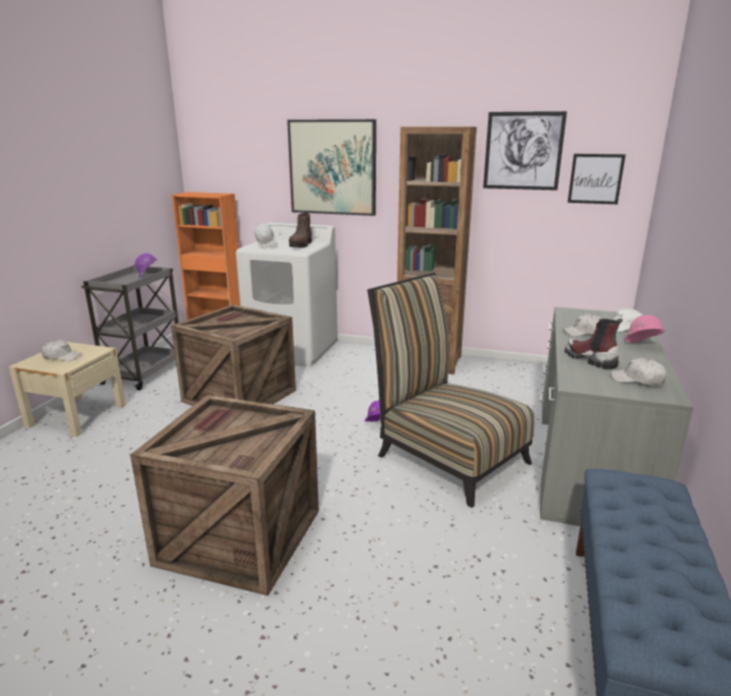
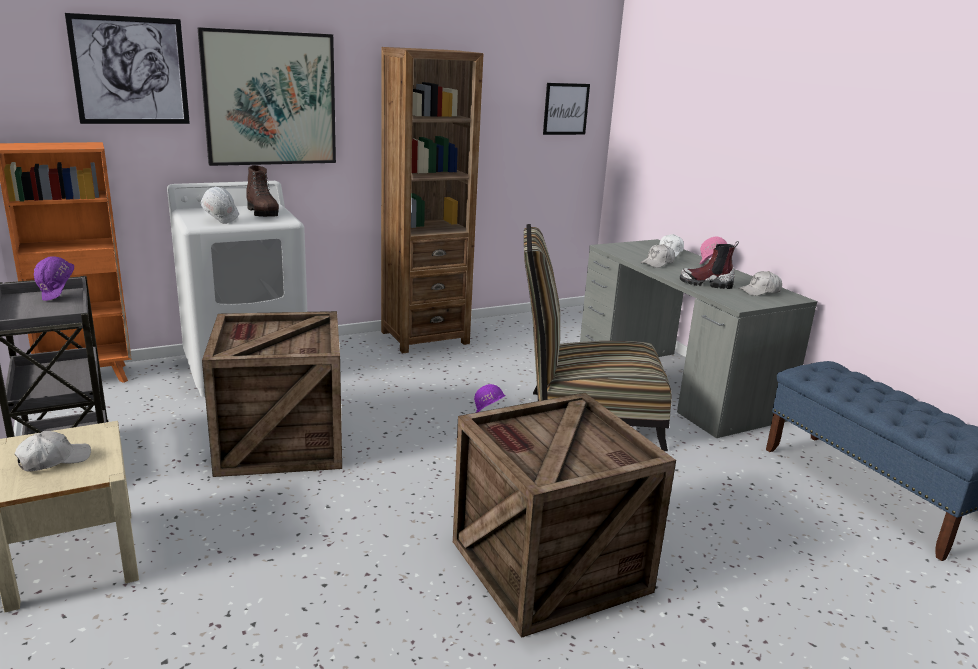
camera: 45 degrees left, 0 degrees up
picture [483,111,567,190] -> picture moved to [65,13,190,124]

